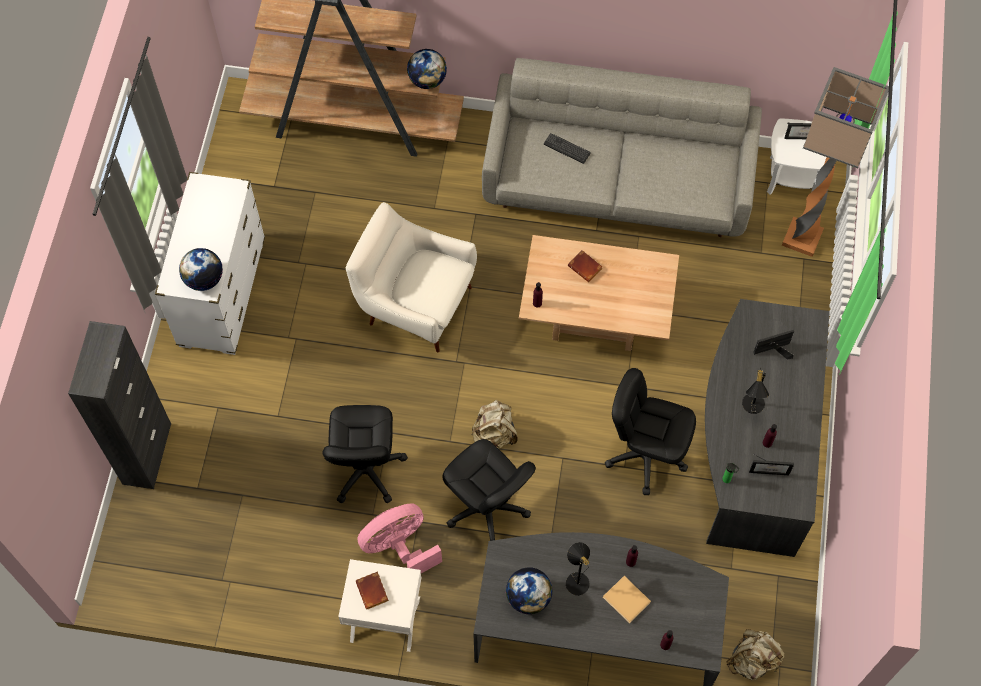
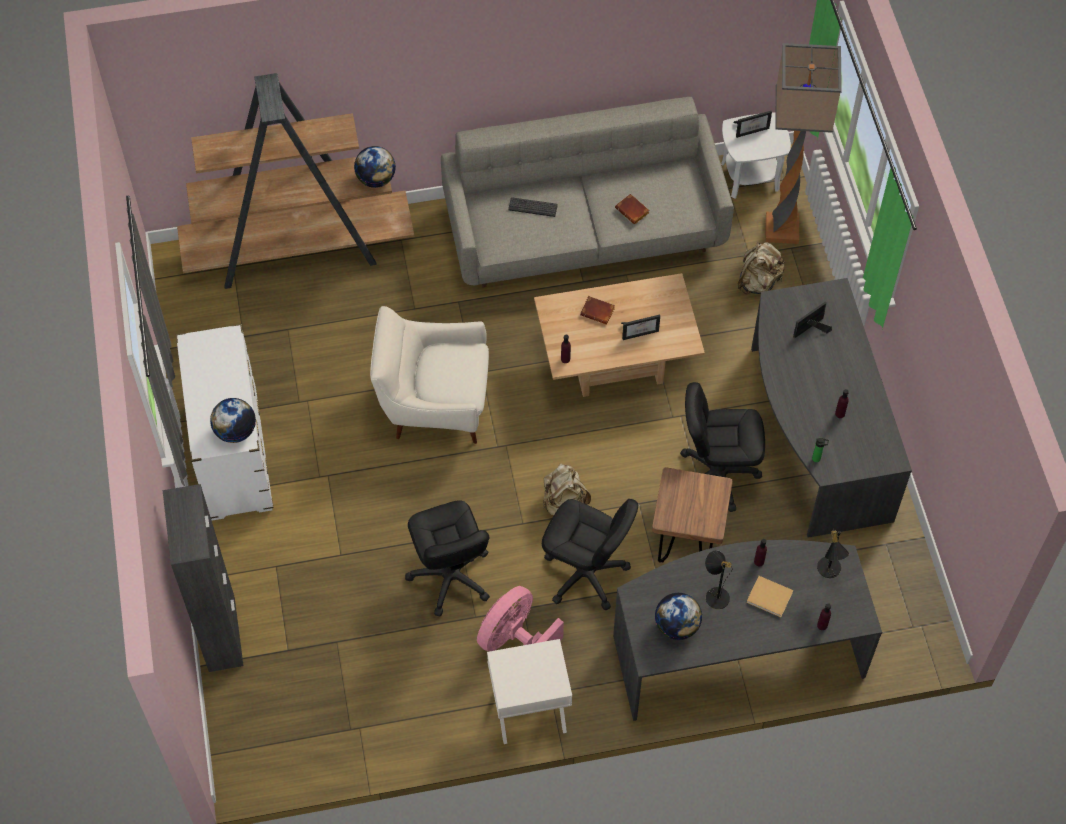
camera: 20 degrees left, 5 degrees down
brown book [356,571,389,609] -> brown book moved to [615,194,649,224]
beige backpack [727,629,784,681] -> beige backpack moved to [737,242,784,294]
black table lamp [742,370,769,414] -> black table lamp moved to [817,528,849,578]
picture frame [749,454,794,475] -> picture frame moved to [621,315,660,340]
none -> brown stool [652,467,733,562]

